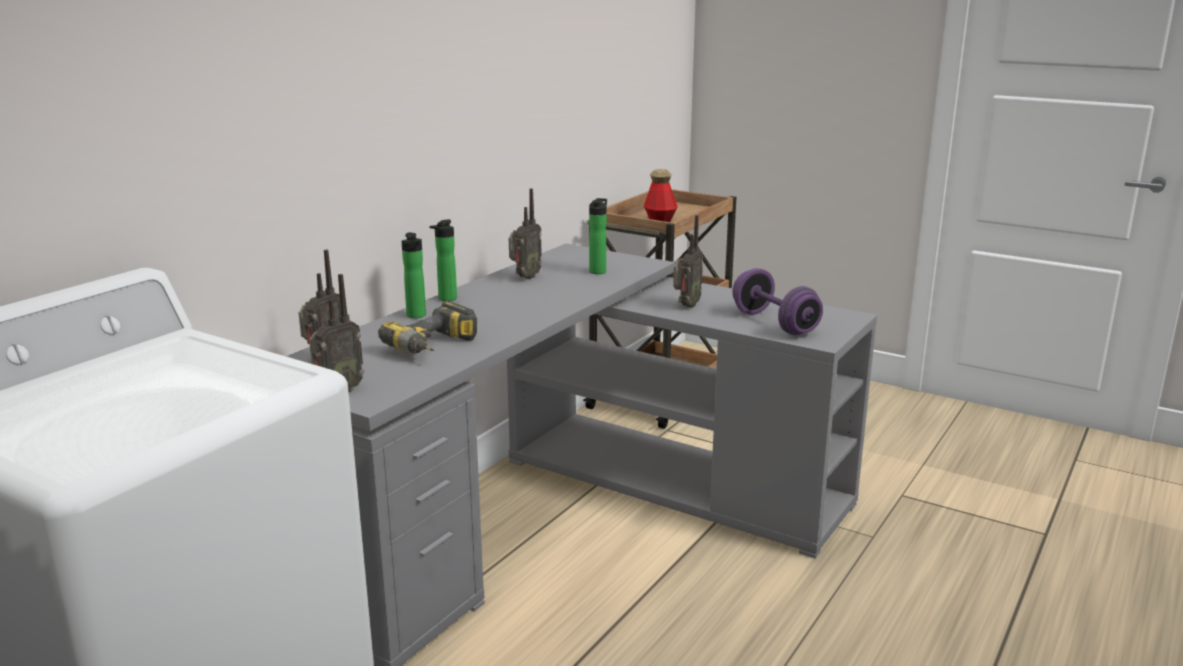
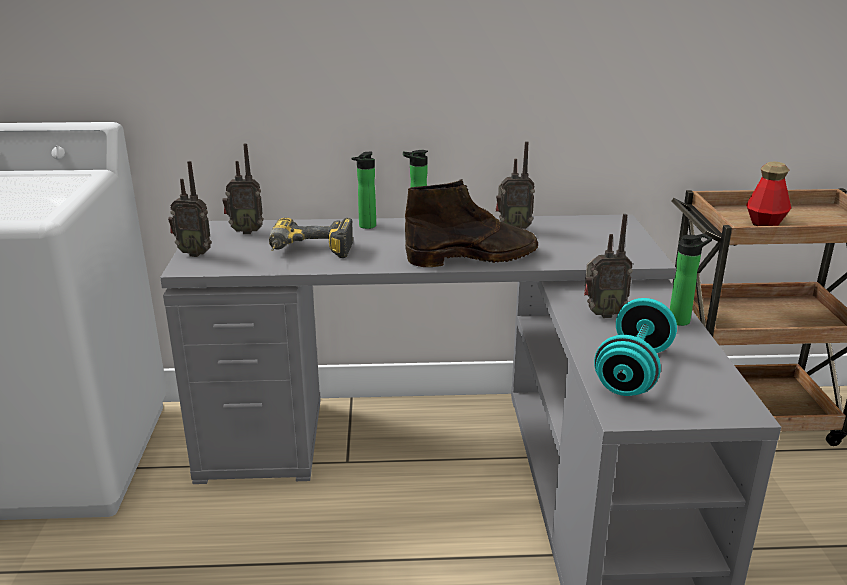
camera: 55 degrees right, 5 degrees up
bottle [589,198,607,274] -> bottle moved to [670,234,712,326]
purple dumbbell [732,268,823,335] -> turquoise dumbbell [594,298,677,396]
none -> brown boot [405,179,538,267]

